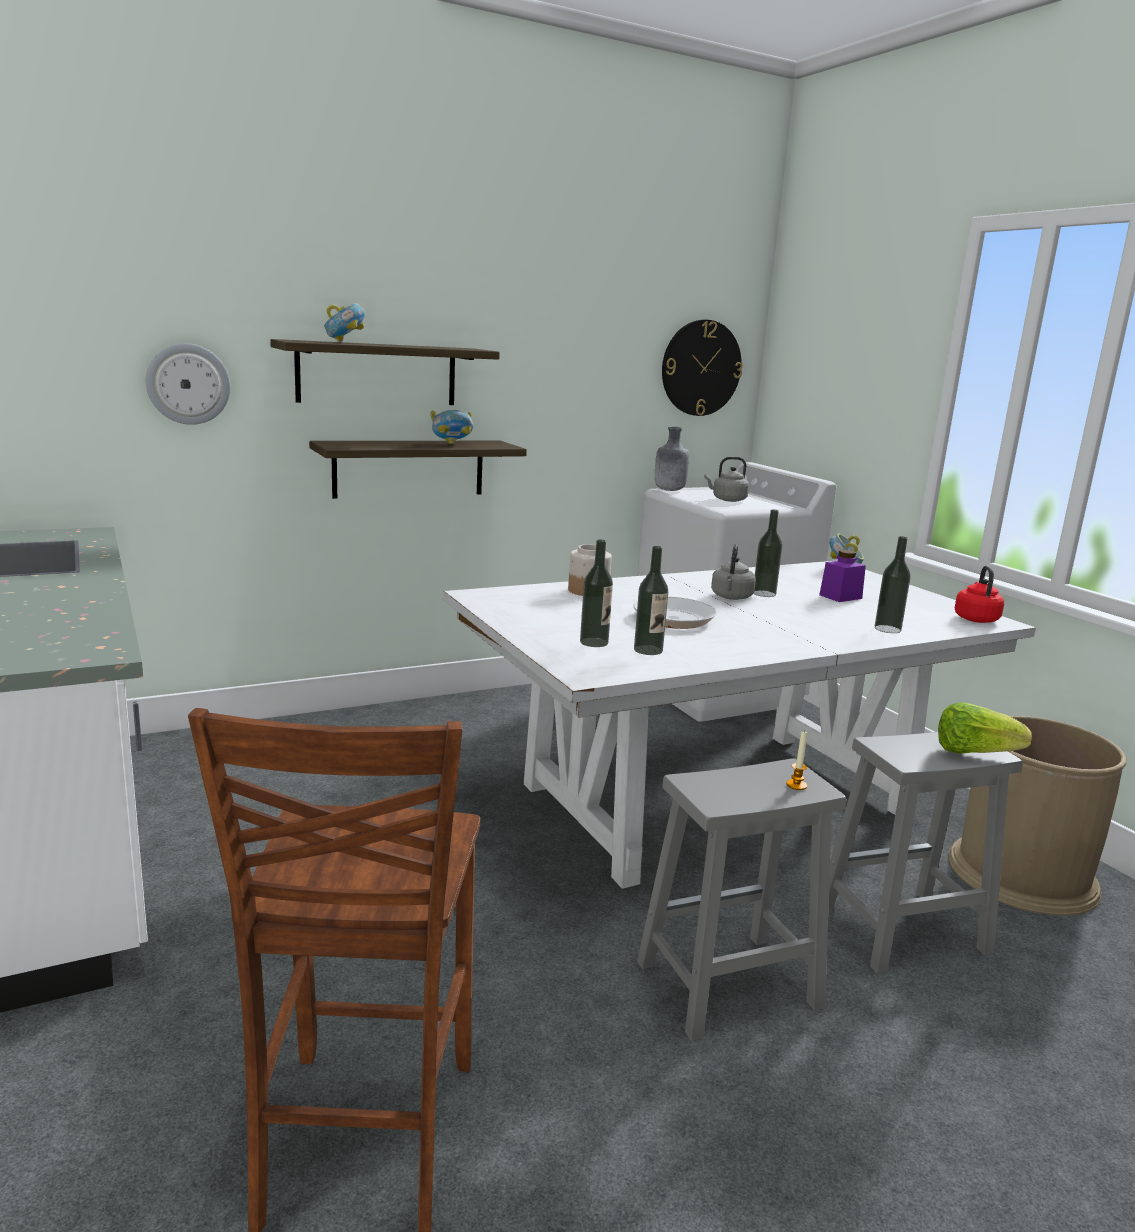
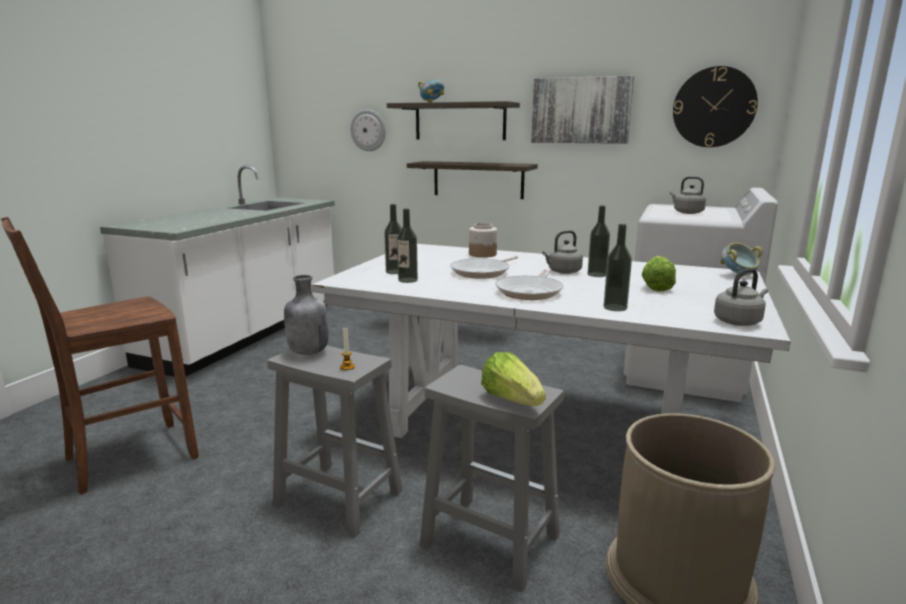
camera: 50 degrees right, 0 degrees up
bowl [430,410,473,444] -> none
grey bottle [655,427,689,491] -> grey bottle moved to [284,275,328,355]
purple jar [819,550,866,602] -> lettuce [642,256,676,291]
red kettle [955,566,1004,623] -> grey kettle [714,268,768,326]
none -> frying pan [495,270,563,300]
none -> picture [531,76,634,144]

